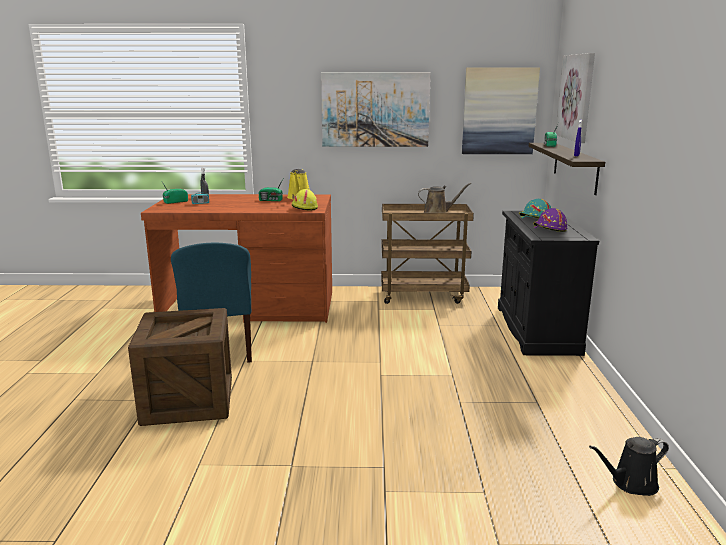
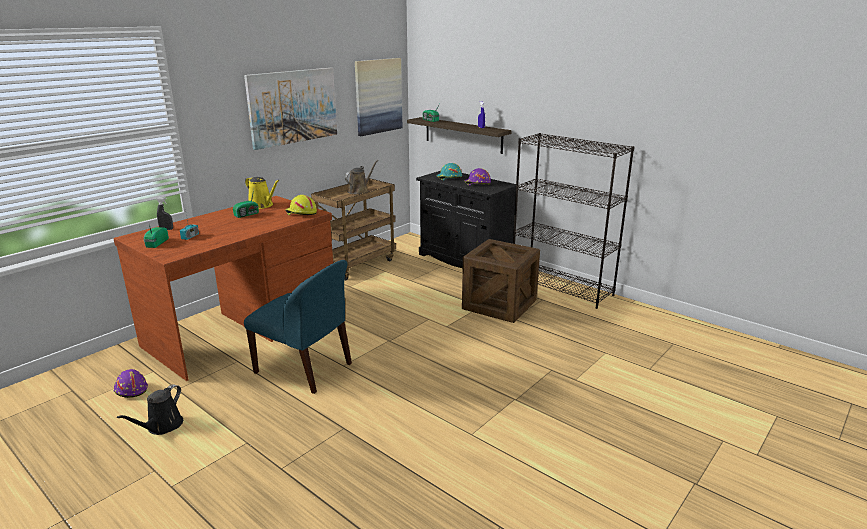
camera: 50 degrees left, 5 degrees up
crate [128,308,232,426] -> crate moved to [462,239,540,323]
picture [556,53,595,143] -> none
black watering can [589,437,669,496] -> black watering can moved to [117,384,183,435]
none -> purple hard hat [113,369,148,398]
none -> black bookcase [513,133,634,309]

